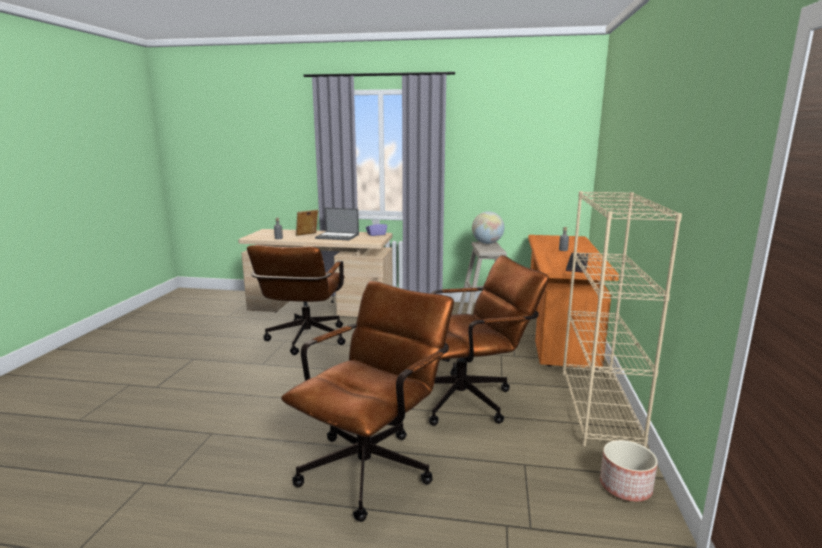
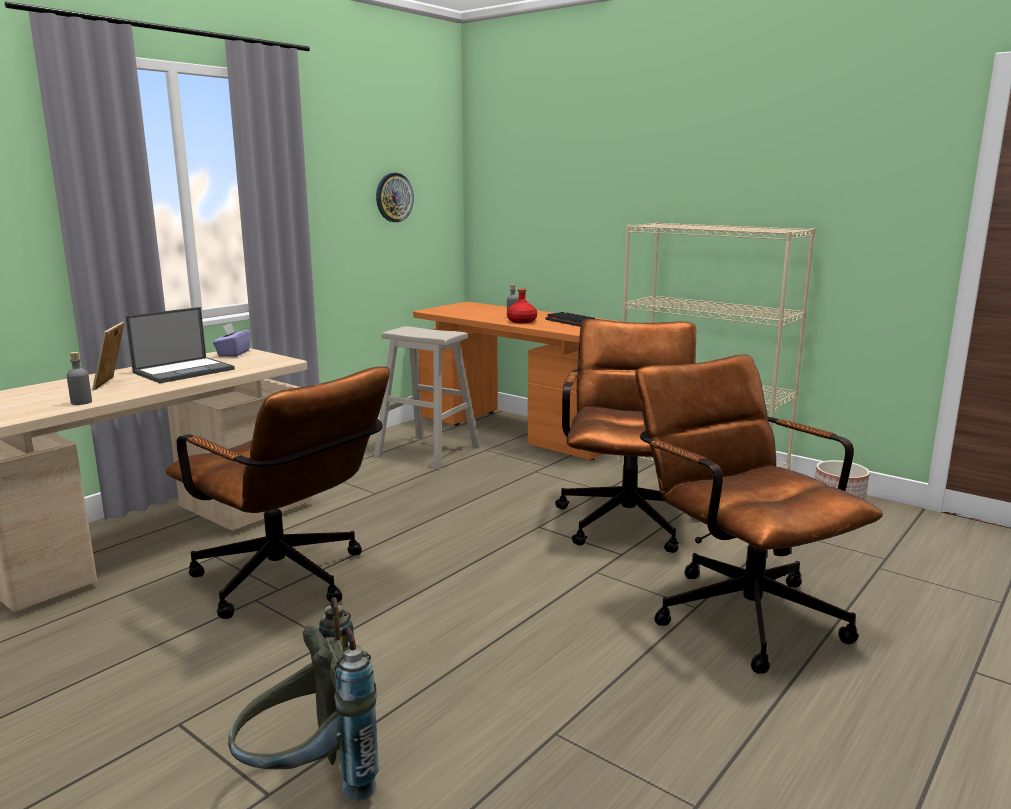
camera: 60 degrees left, 0 degrees up
globe [472,211,504,244] -> none
none -> grey backpack [228,597,379,801]
none -> wall clock [376,173,414,222]
none -> red bottle [507,288,537,323]

